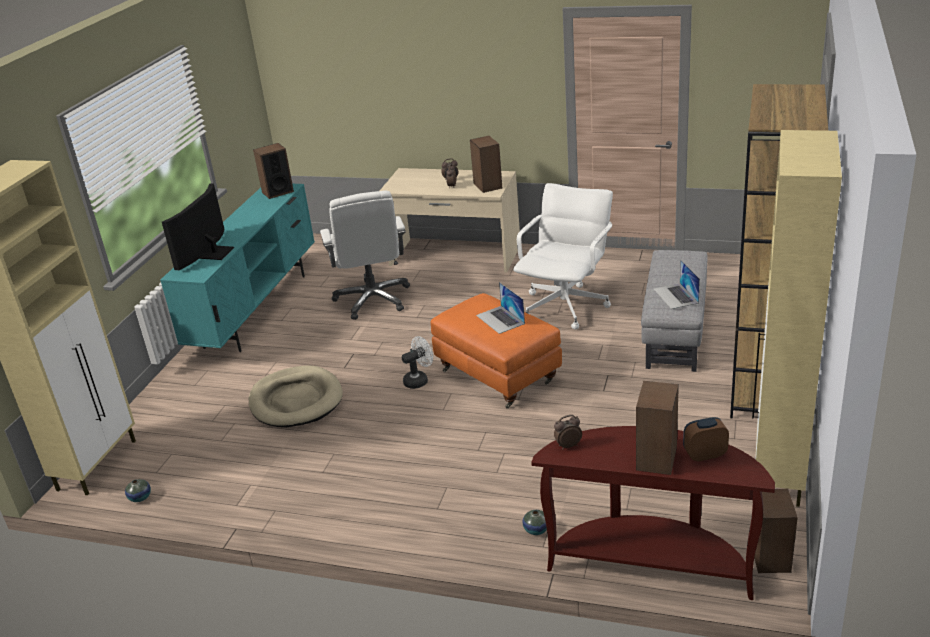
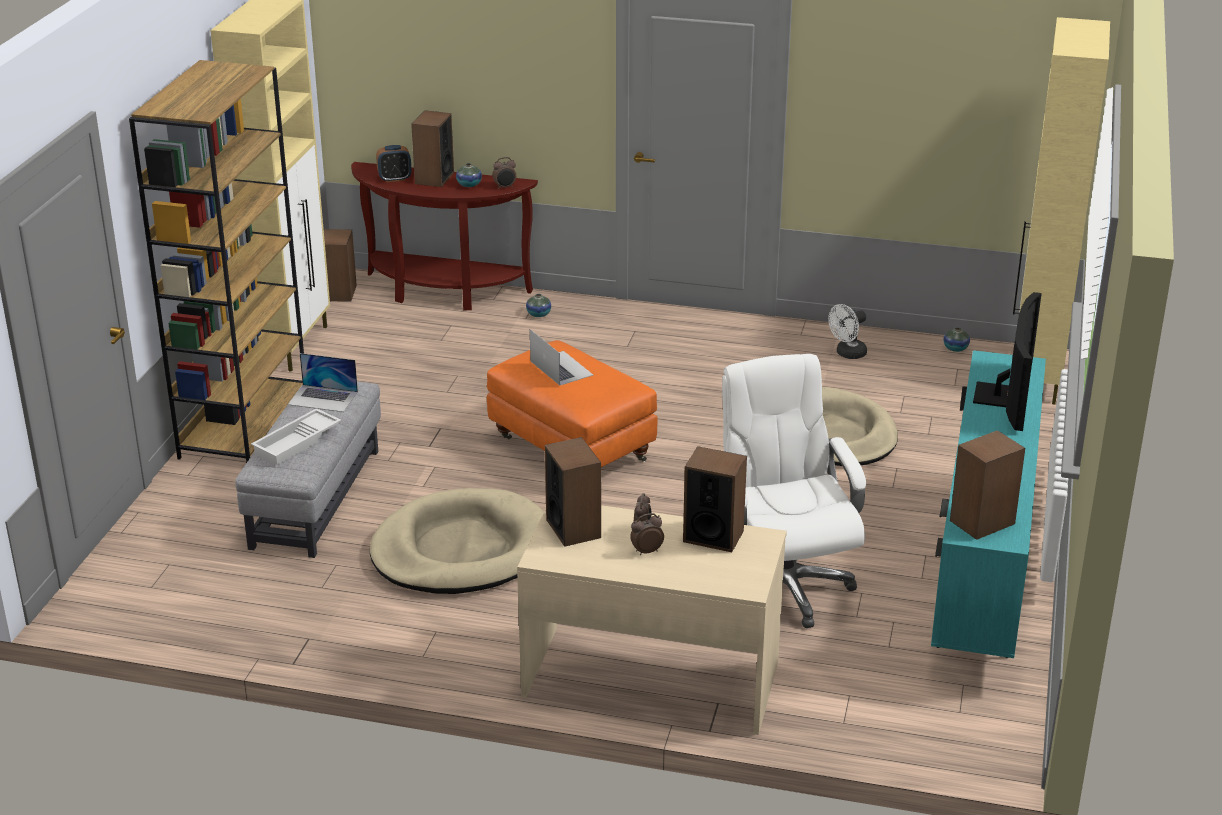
camera: 175 degrees right, 0 degrees up
white fan [402,336,433,389] -> white fan moved to [828,304,867,359]
white office chair [513,183,613,330] -> beige dog bed [370,488,544,594]
laptop [654,260,700,309] -> laptop turned 120 degrees clockwise [288,353,358,412]
none -> white tray [251,408,341,465]
none -> vase [456,163,482,187]
none -> speaker [683,446,747,552]

